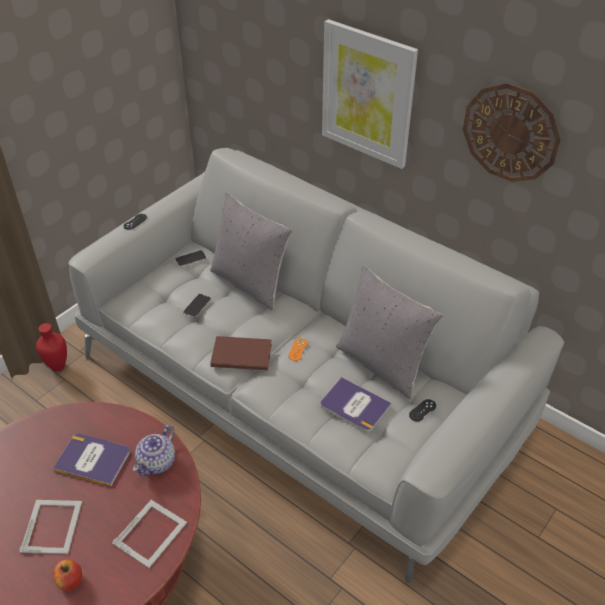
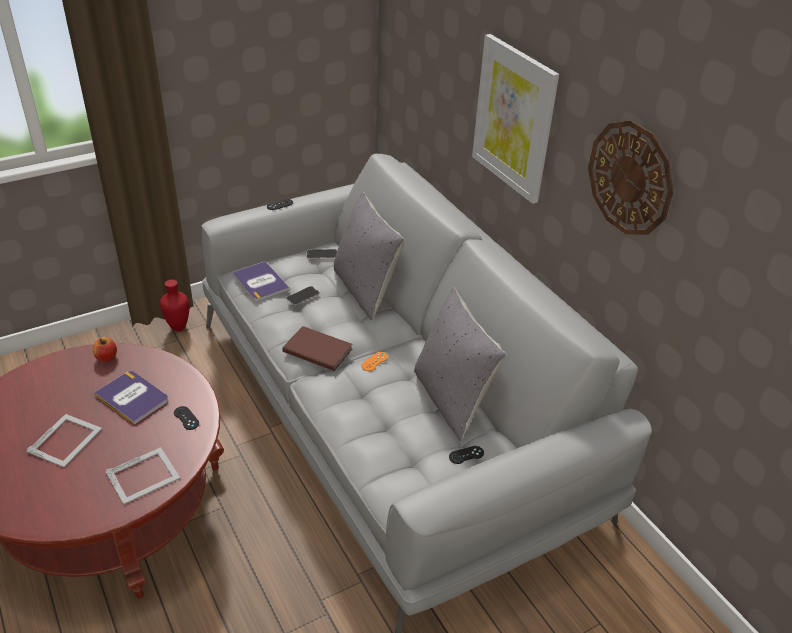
camera: 20 degrees right, 5 degrees down
apple [53,559,82,591] -> apple moved to [93,337,117,362]
teapot [133,425,175,476] -> black game controller [174,406,199,430]
book [320,377,391,432] -> book moved to [234,261,290,301]

